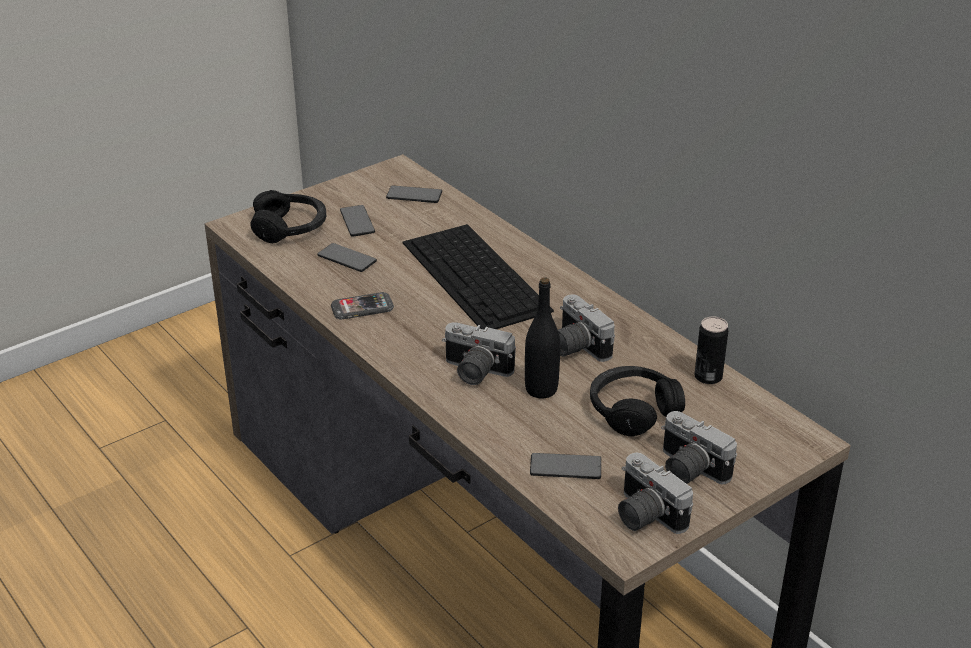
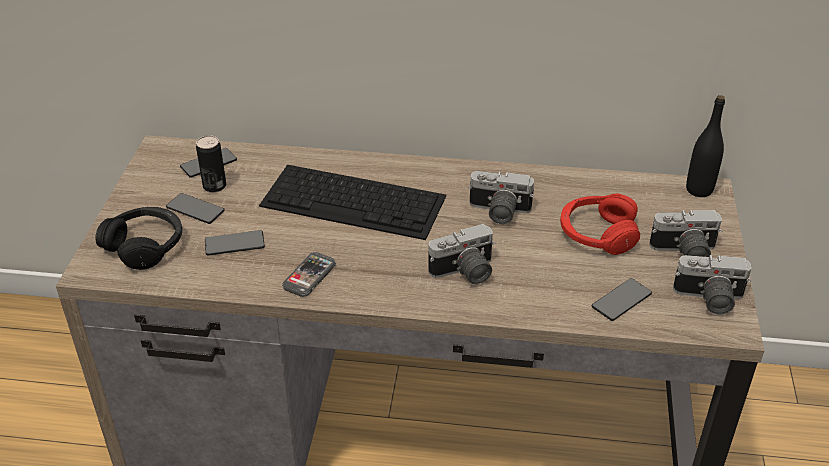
camera: 45 degrees left, 5 degrees up
black bottle [525,277,560,398] -> black bottle moved to [686,95,725,197]
black headphones [590,366,685,437] -> red headphones [560,194,640,255]
can [694,317,729,384] -> can moved to [196,135,226,192]

